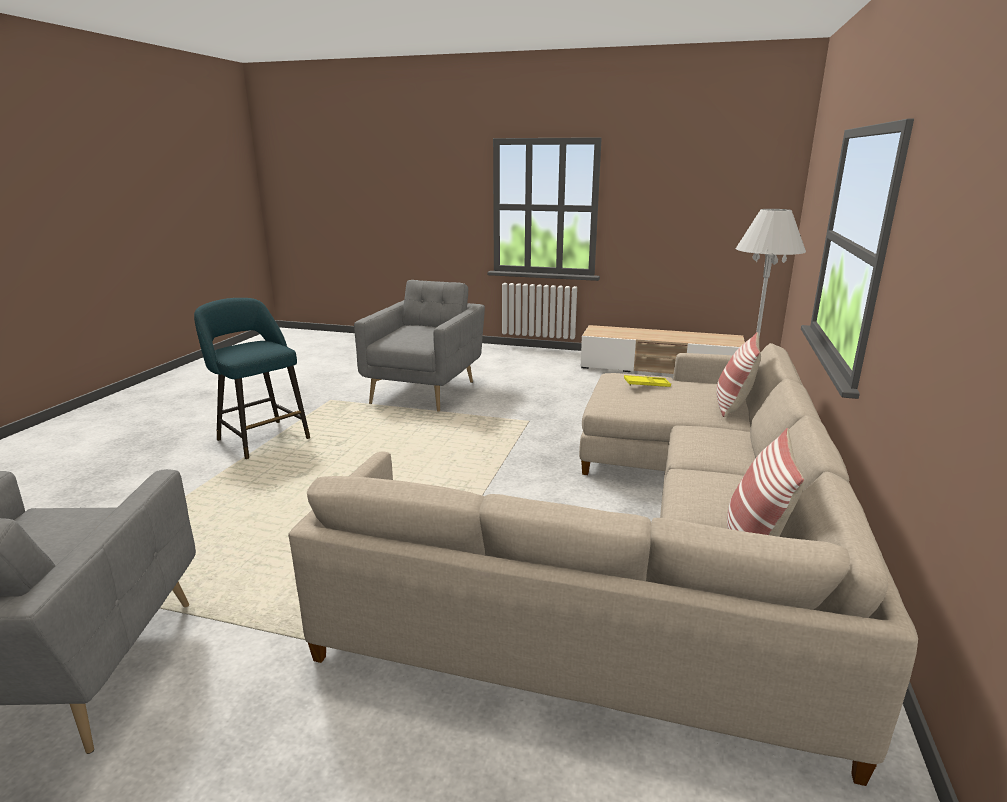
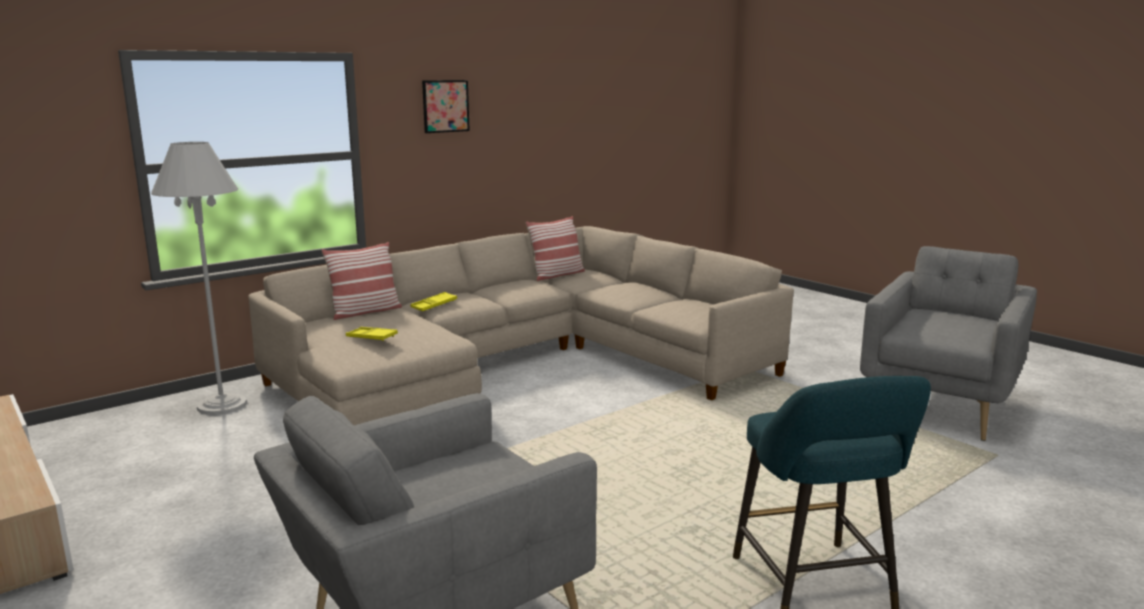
camera: 145 degrees left, 5 degrees down
none -> yellow tray [411,292,457,311]
none -> picture [422,80,470,133]

